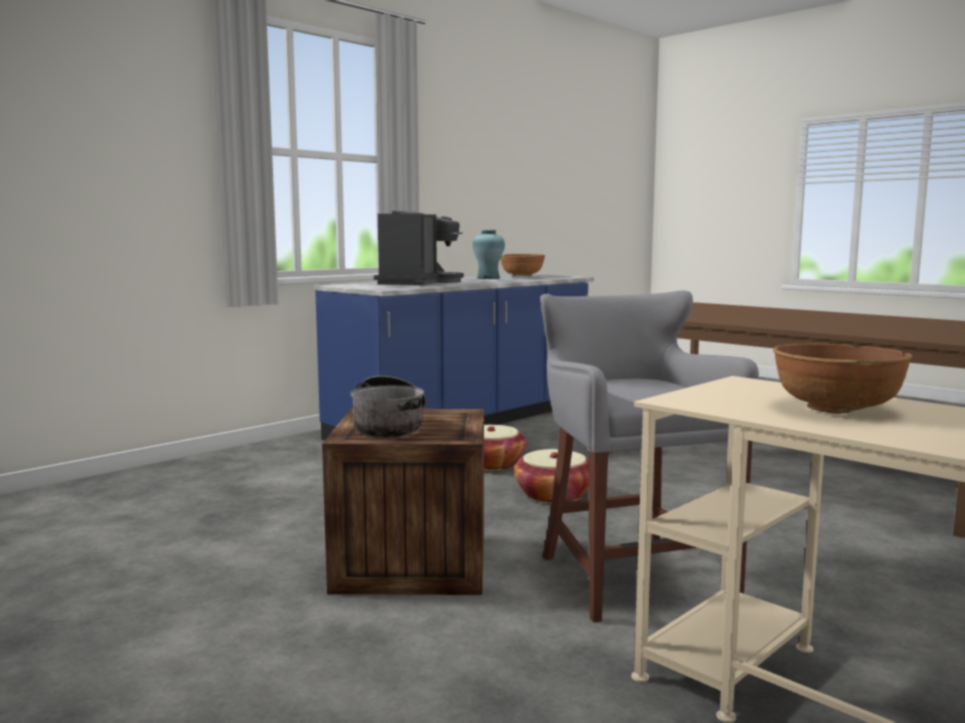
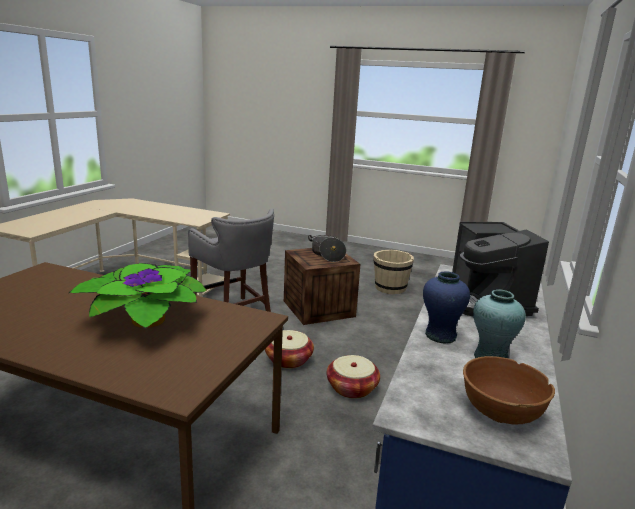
camera: 155 degrees right, 10 degrees up
brown bowl [773,344,912,414] -> none
none -> potted plant [69,263,207,329]
none -> beige bucket [374,250,414,294]
none -> blue vase [423,271,470,343]

